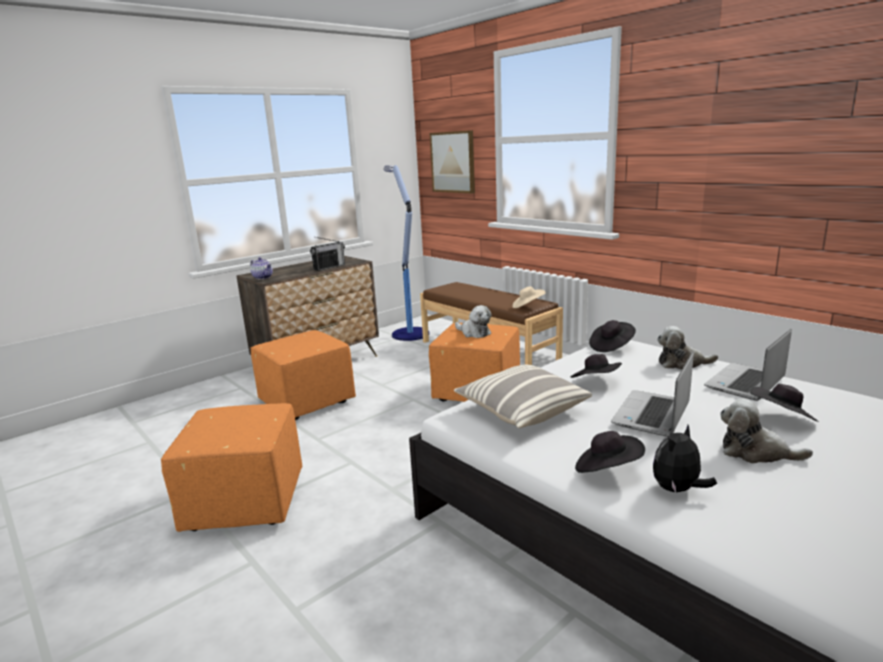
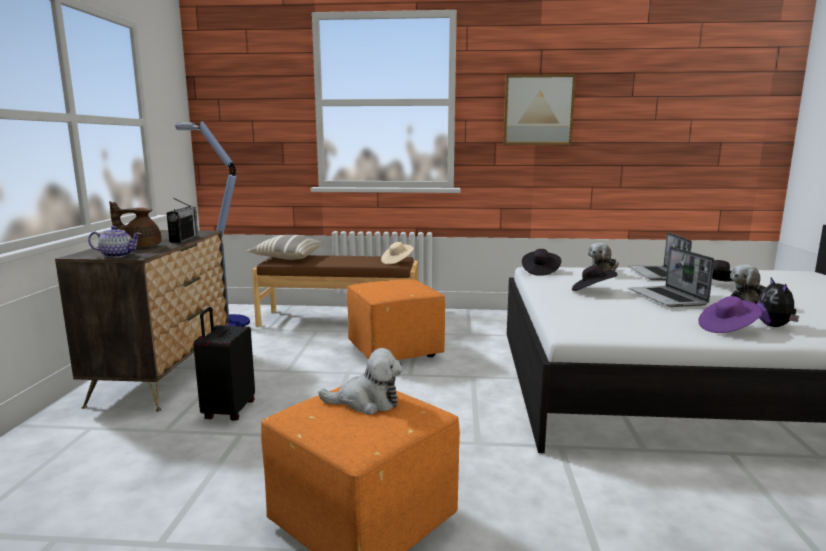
camera: 45 degrees left, 5 degrees down
orange ottoman [251,330,356,420] -> black suitcase [193,307,255,421]
picture [430,130,475,194] -> picture moved to [503,74,576,145]
pillow [454,365,592,428] -> pillow moved to [248,235,322,260]
plush toy [455,305,492,338] -> plush toy moved to [318,348,403,415]
black hat [575,431,645,473] -> purple hat [698,296,763,333]
none -> brown teapot [109,201,161,248]

